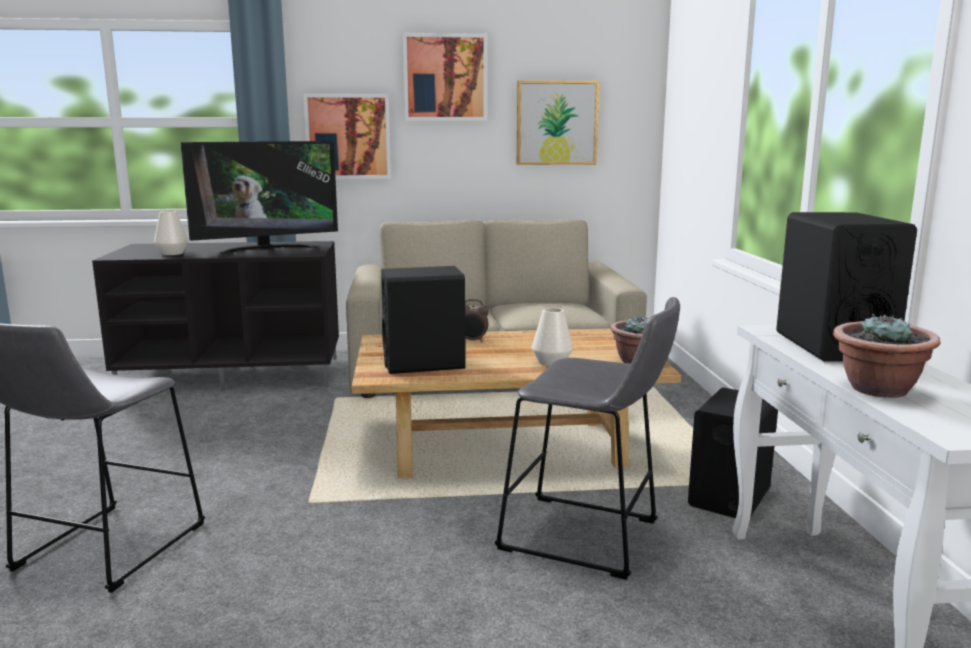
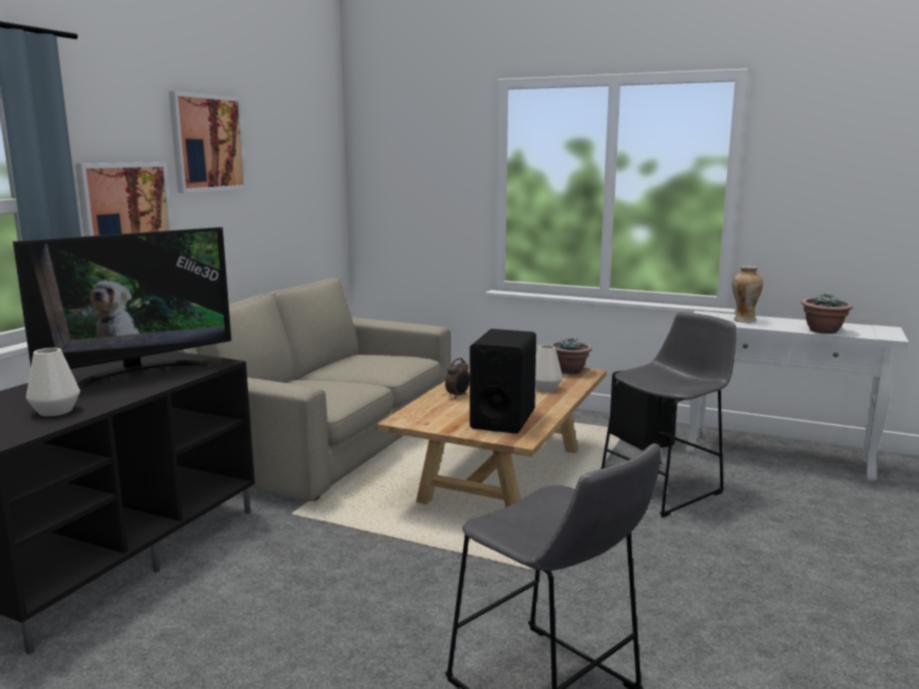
camera: 60 degrees left, 0 degrees up
television [181,141,338,255] -> television turned 45 degrees clockwise [13,227,231,391]
picture [517,80,599,165] -> none
black speaker [776,212,917,362] -> vase [732,266,763,323]

